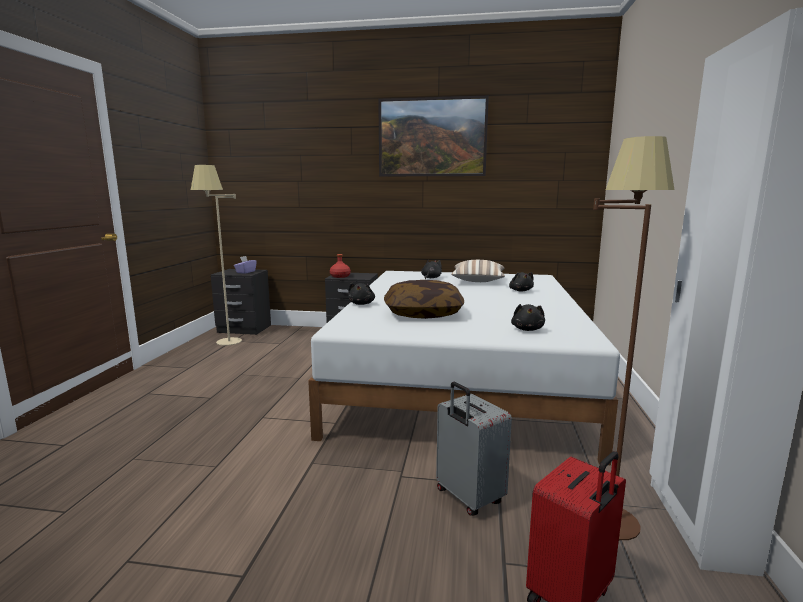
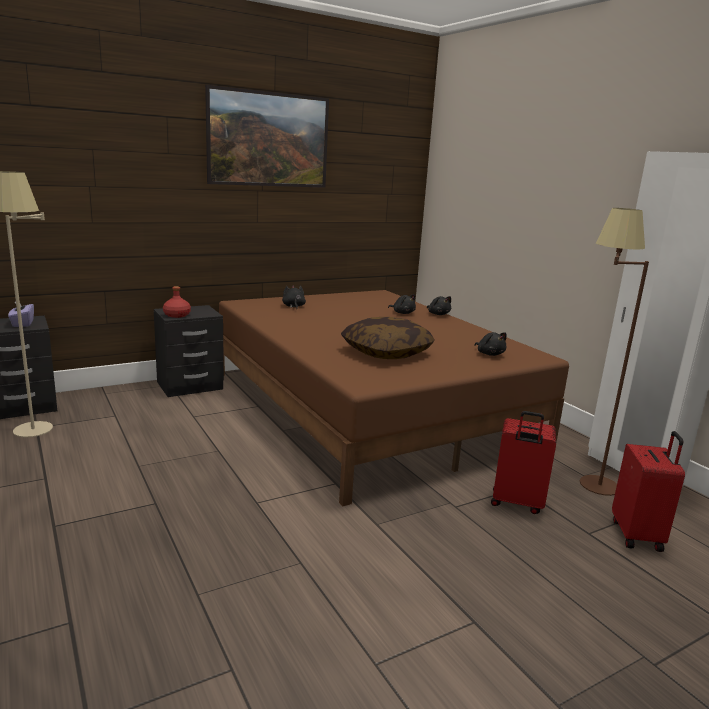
camera: 40 degrees left, 5 degrees up
white bed [308,271,620,465] -> brown bed [219,290,569,506]
black plush toy [348,283,375,305] -> black plush toy moved to [427,296,451,315]
grey suitcase [436,382,512,516] -> red suitcase [491,411,556,514]
pillow [451,260,505,282] -> none

